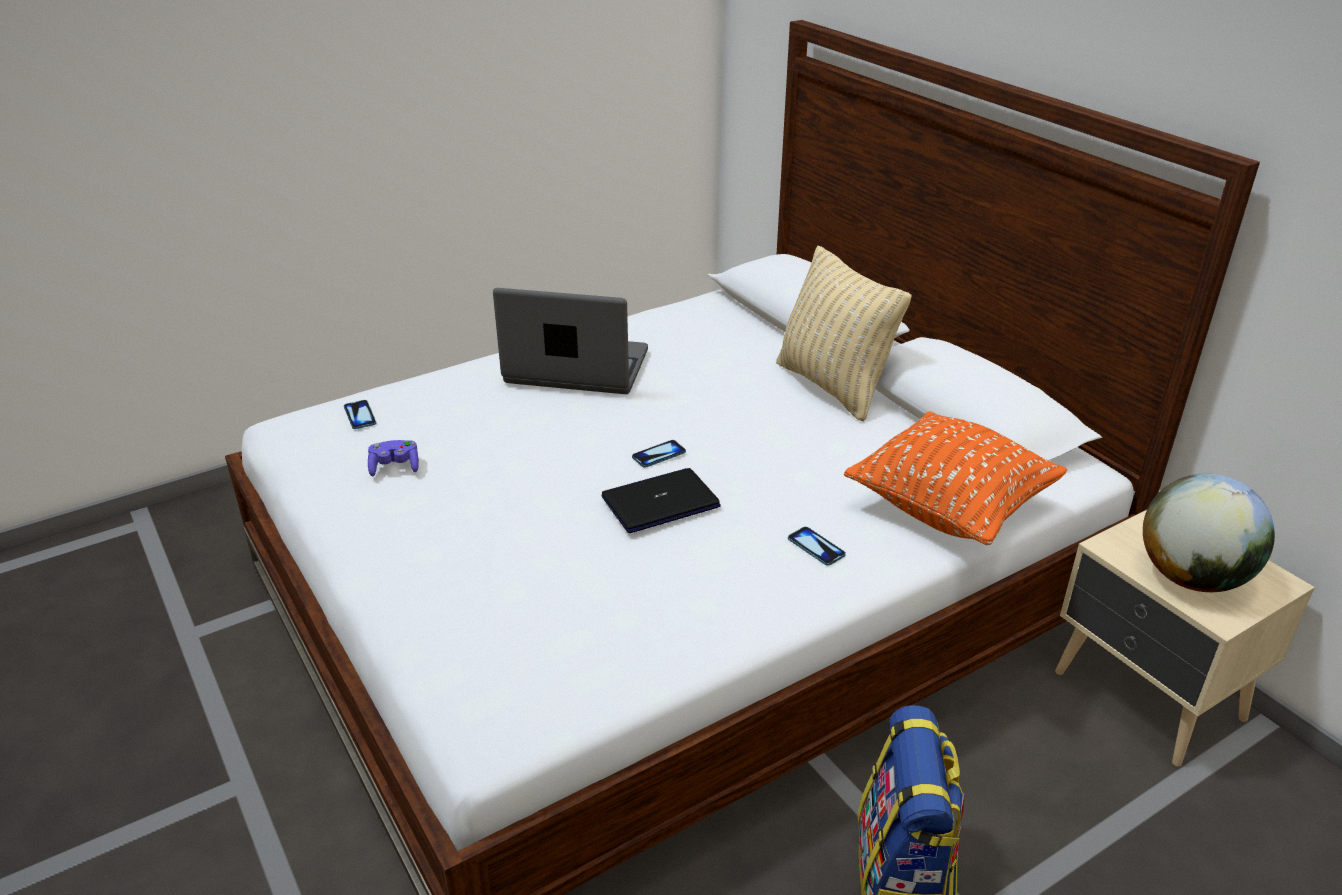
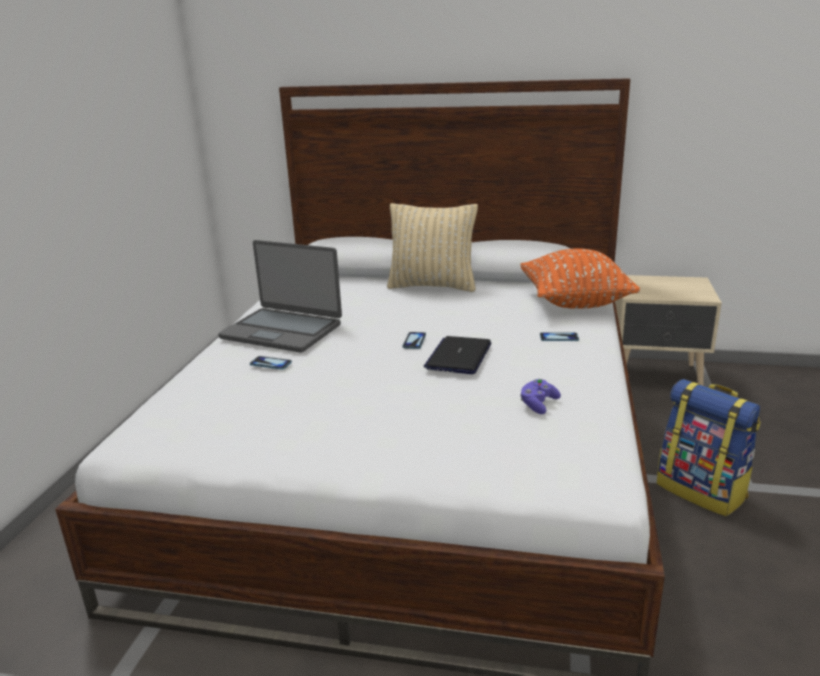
camera: 45 degrees left, 10 degrees down
phone [344,400,376,429] -> phone moved to [250,356,292,370]
purple game controller [368,440,419,476] -> purple game controller moved to [520,379,561,414]
laptop [493,288,648,394] -> laptop turned 120 degrees counterclockwise [218,240,342,353]
globe [1143,474,1275,592] -> none

